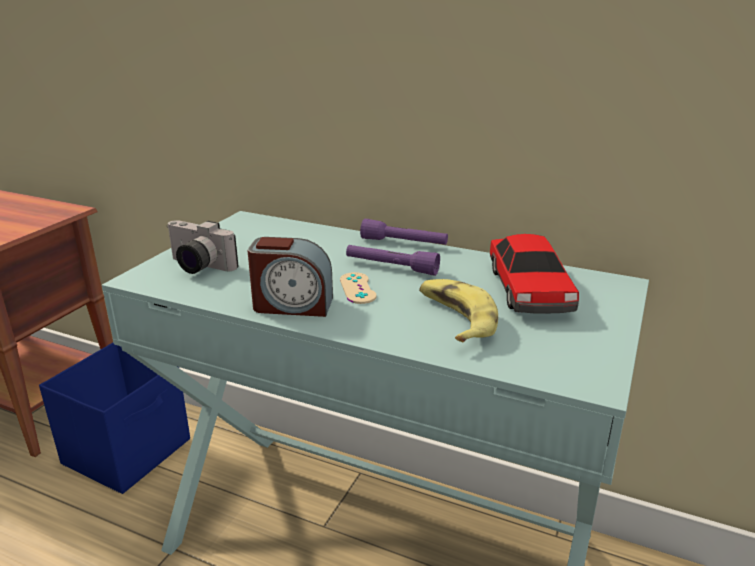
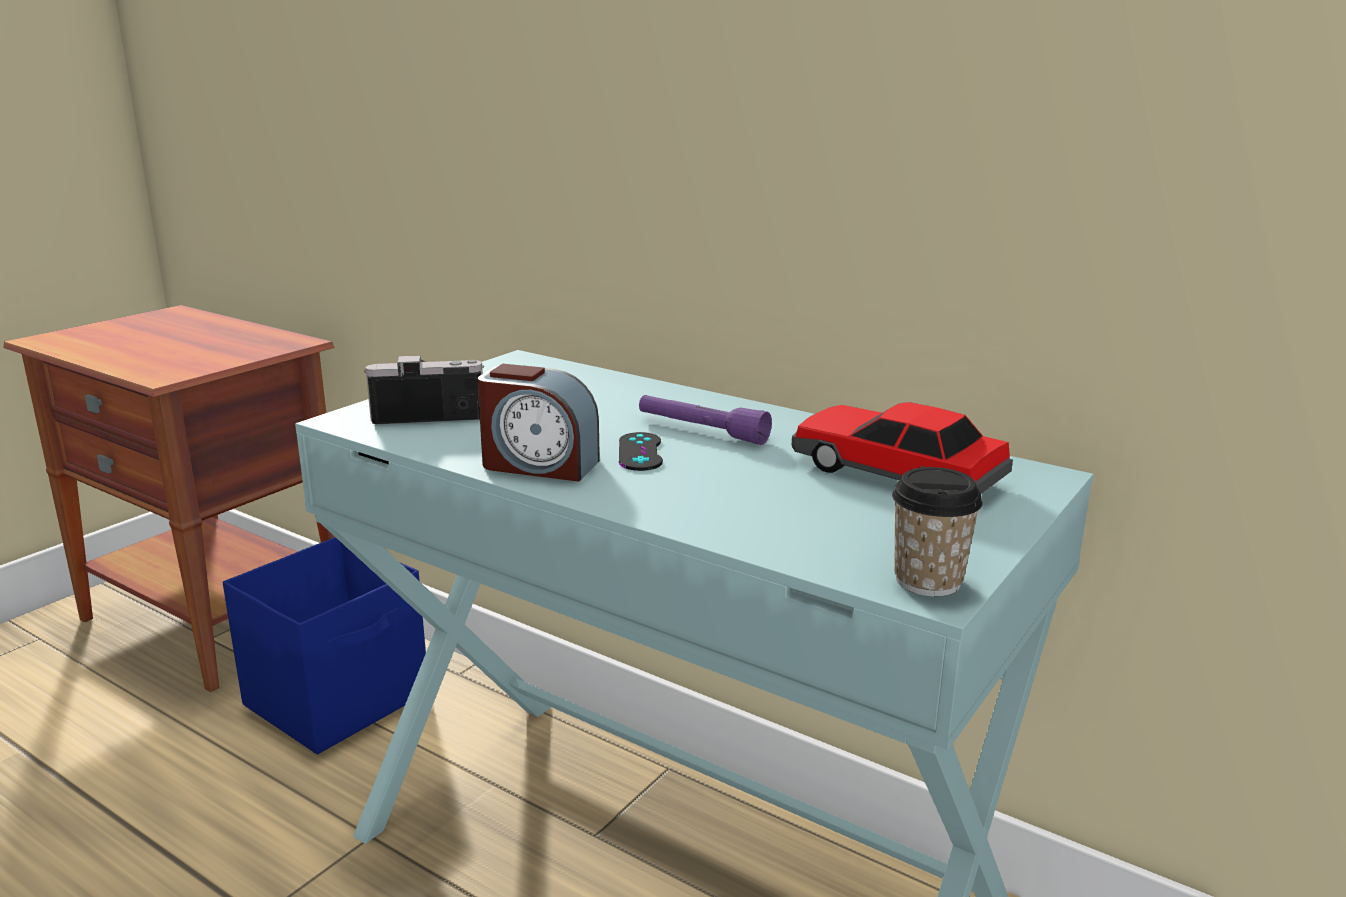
camera: 10 degrees right, 5 degrees down
camera [167,220,239,274] -> camera turned 135 degrees clockwise [364,356,484,424]
beige game controller [340,272,376,304] -> black game controller [619,432,663,471]
purple flashlight [360,219,448,245] -> none
banana [419,279,498,343] -> none
toy car [490,234,579,313] -> toy car turned 120 degrees clockwise [792,402,1013,494]
none -> cup [892,467,983,596]

